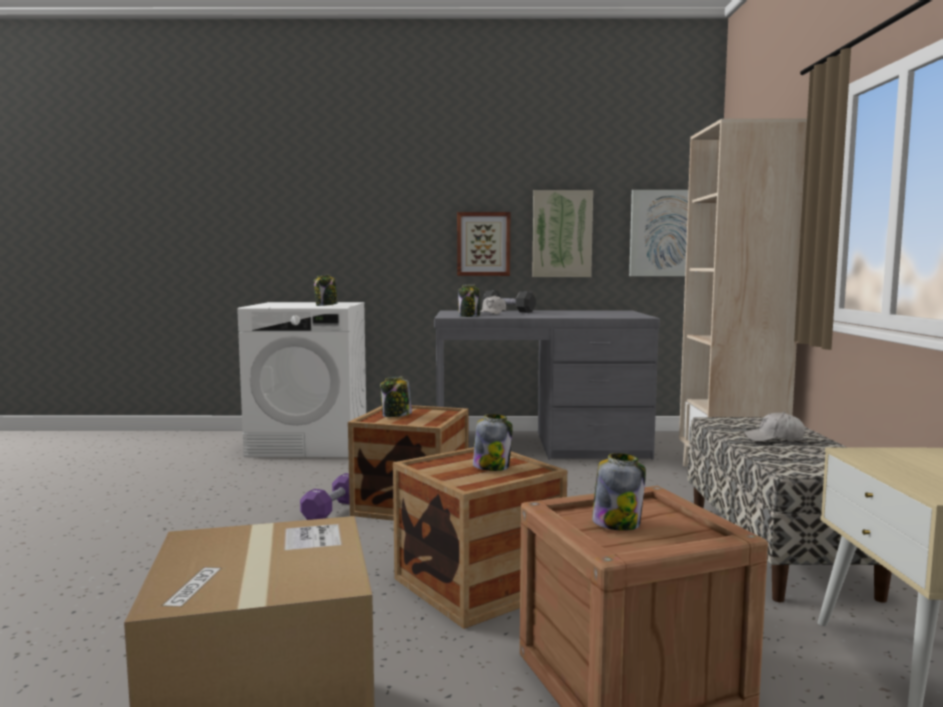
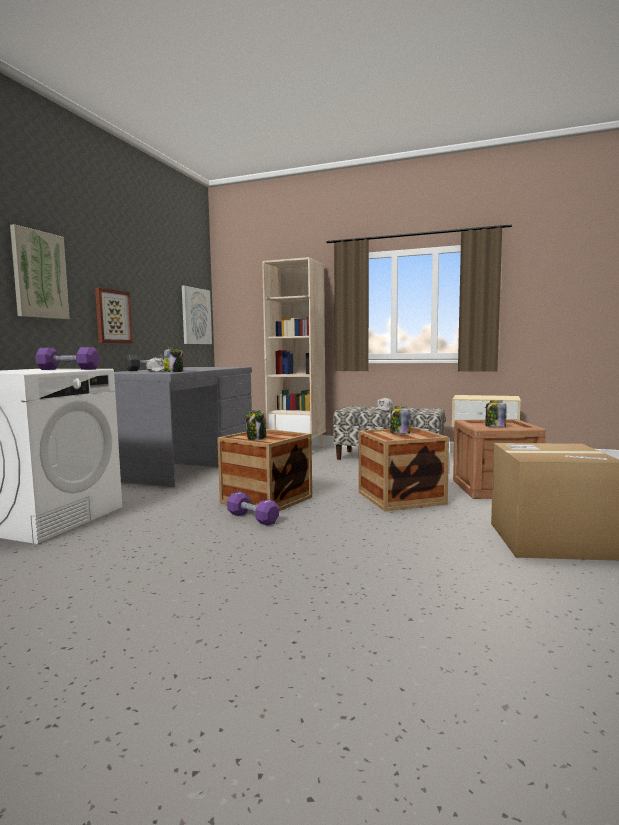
camera: 70 degrees left, 0 degrees up
jar [314,275,338,306] -> purple dumbbell [35,347,100,370]
picture [532,190,593,277] -> picture moved to [10,224,70,319]

